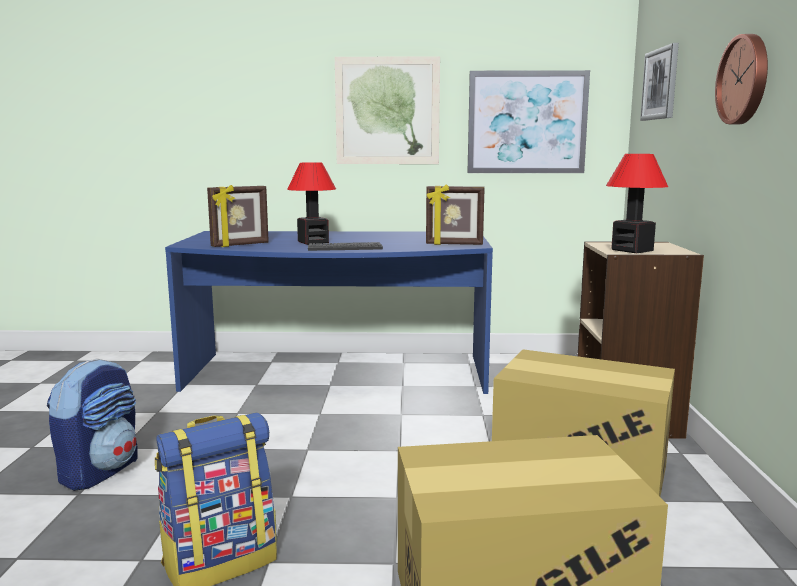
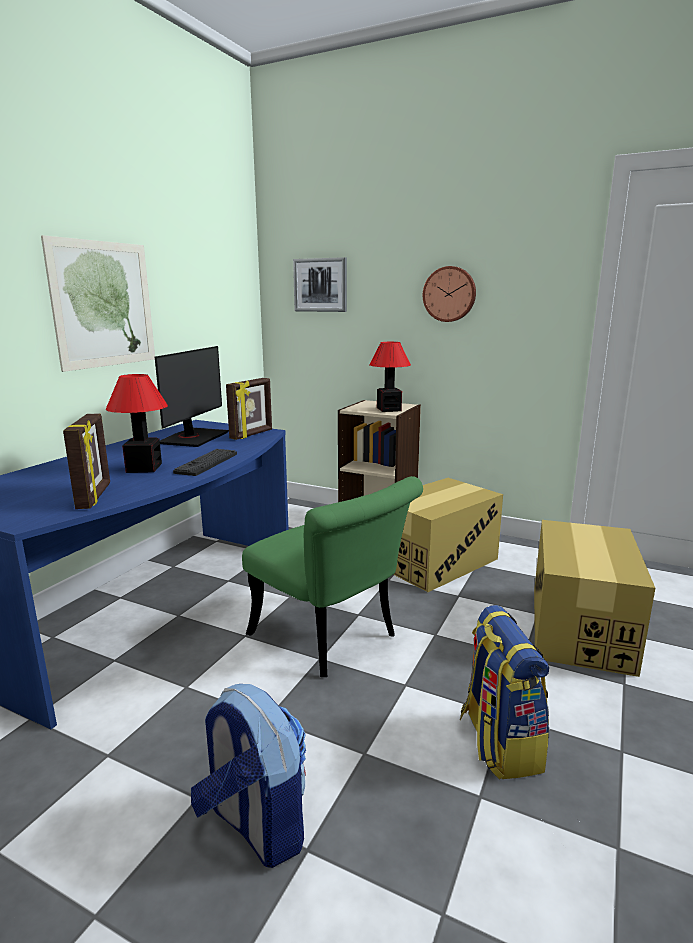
camera: 65 degrees left, 5 degrees up
picture [468,70,590,173] -> none
none -> monitor [155,346,229,447]
none -> green chair [242,476,423,677]

